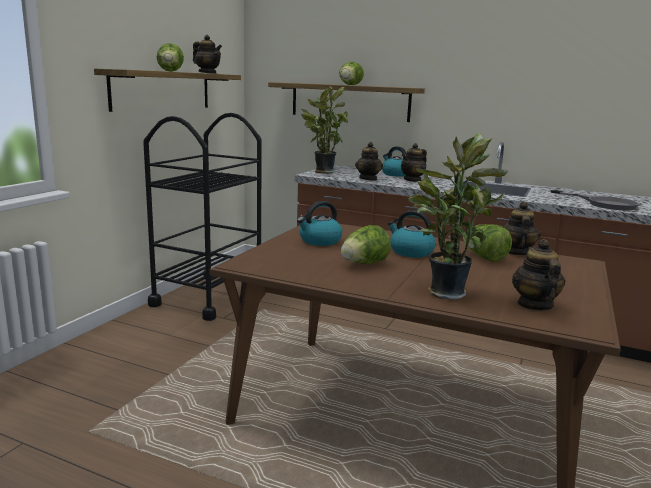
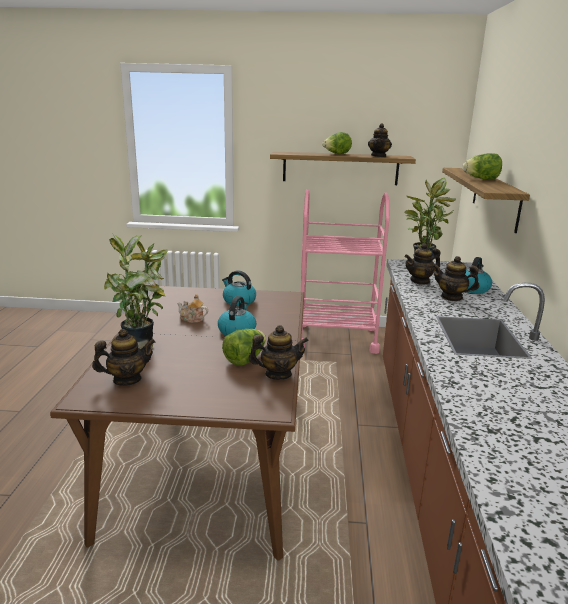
camera: 70 degrees right, 5 degrees up
black cart [143,113,262,321] -> pink cart [301,190,389,354]
lettuce [341,225,391,264] -> teapot [177,294,208,323]
grey frying pan [551,190,639,210] -> none

